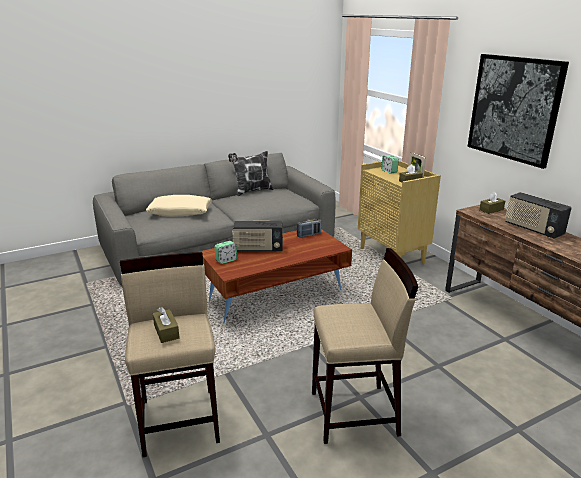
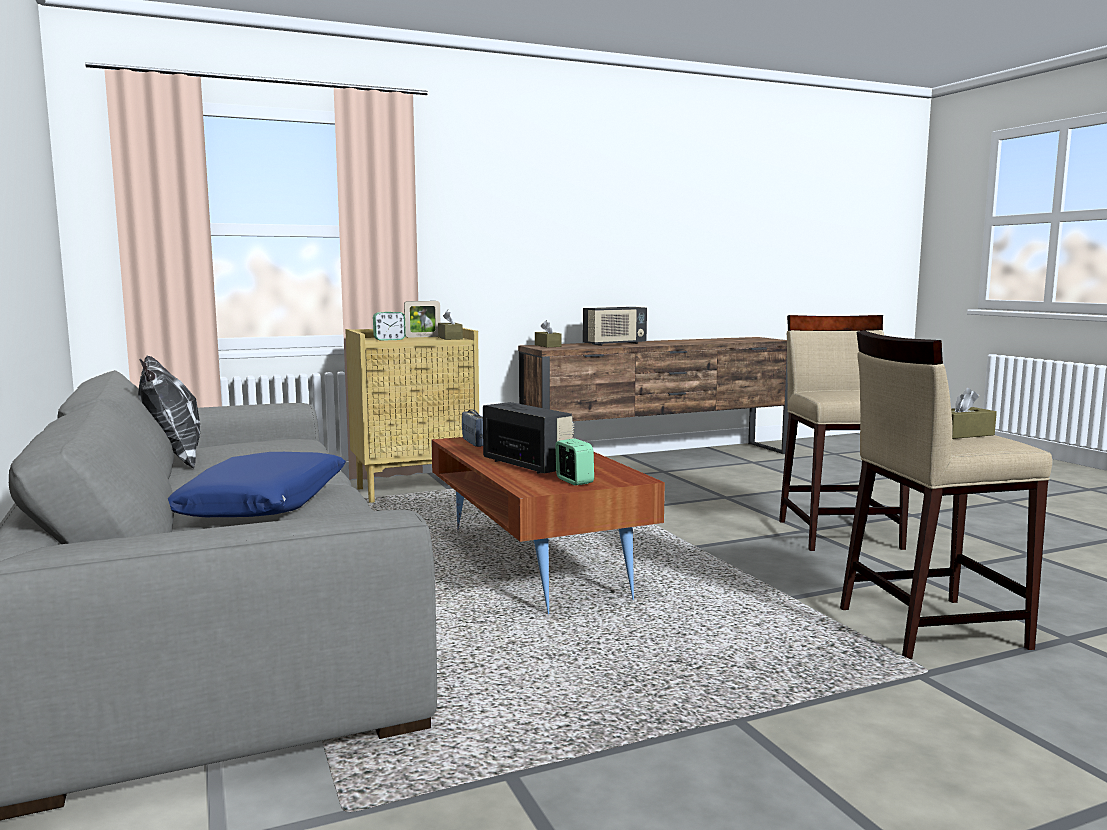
camera: 85 degrees left, 15 degrees down
beige pillow [146,195,212,217] -> blue pillow [168,452,346,517]
radio [232,221,283,252] -> radio turned 45 degrees counterclockwise [483,402,574,474]
picture [467,54,569,169] -> none

